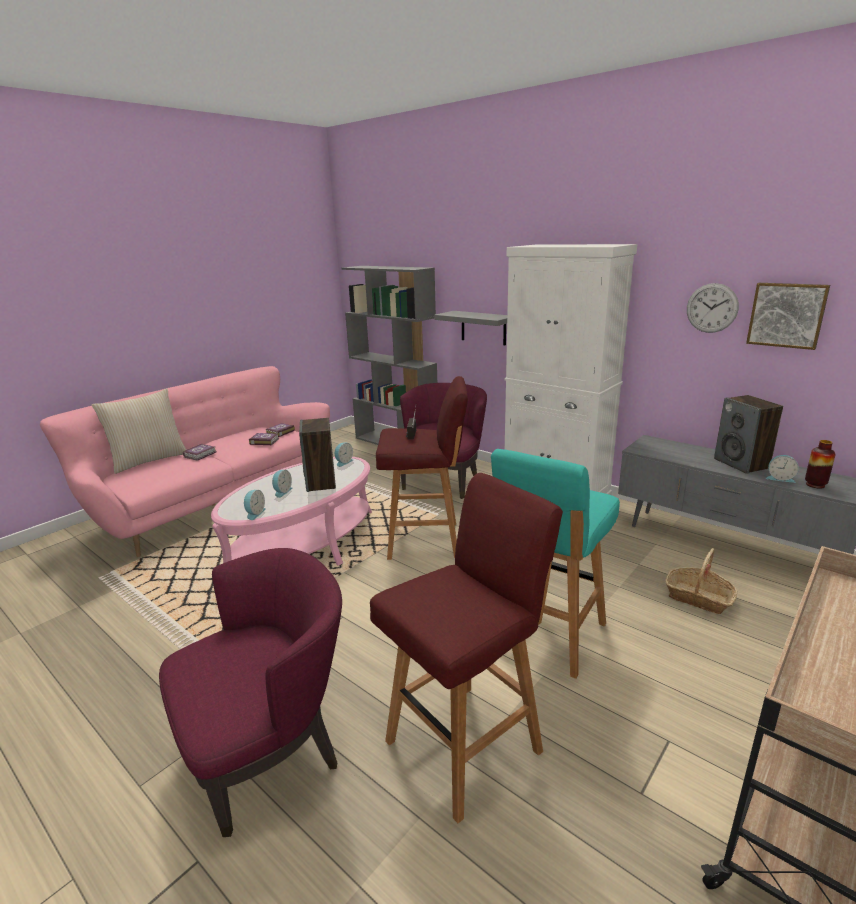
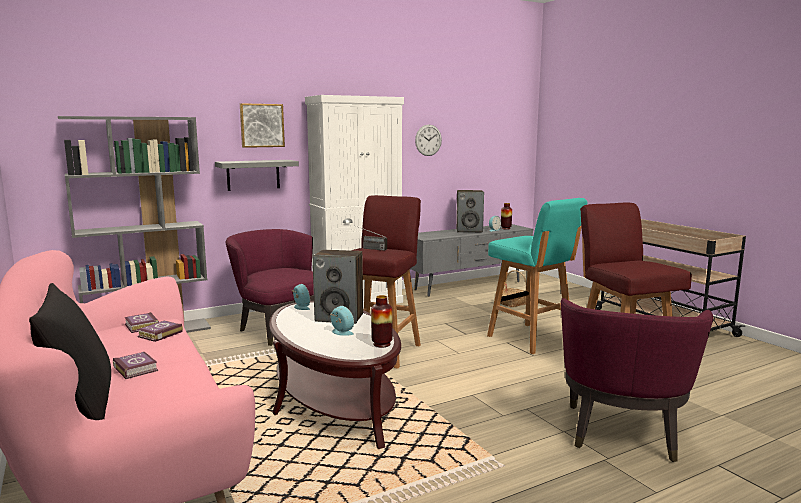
camera: 70 degrees left, 10 degrees down
beige pillow [92,389,187,474] -> black pillow [29,283,111,420]
purple armchair [159,548,342,837] -> purple armchair turned 150 degrees counterclockwise [561,298,713,462]
pink coffee table [211,457,372,566] -> brown coffee table [269,301,401,449]
alarm clock [244,490,266,520] -> vase [371,295,393,347]
picture [746,283,830,350] -> picture moved to [240,103,285,148]

